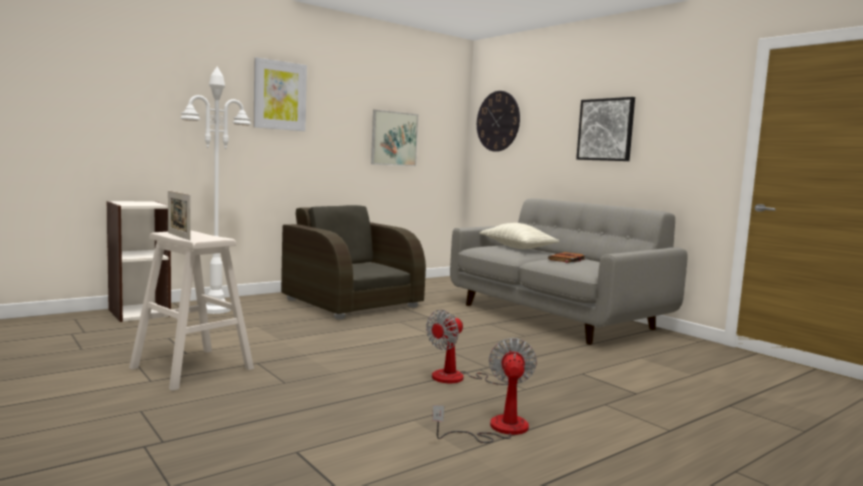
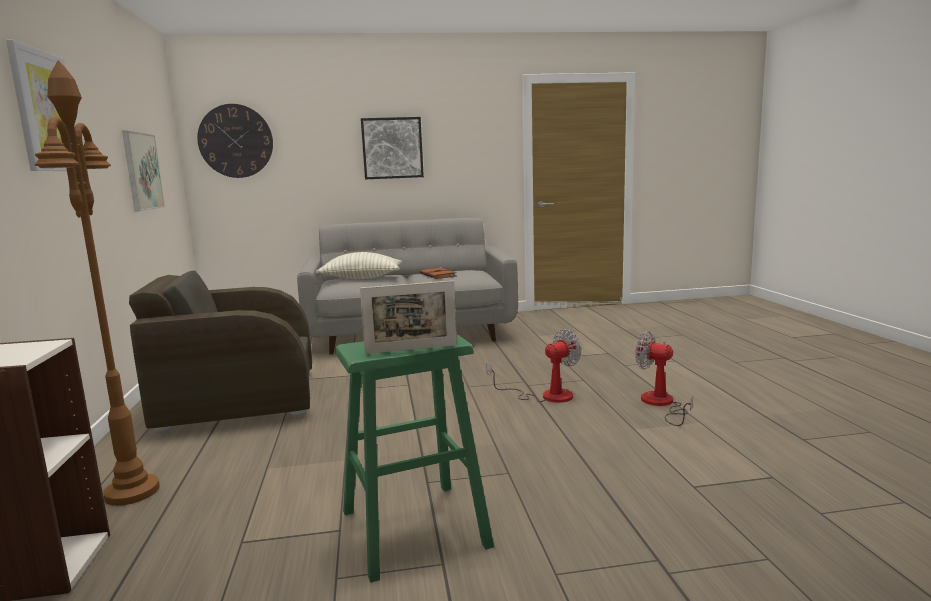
camera: 60 degrees left, 5 degrees up
beige stool [129,231,254,391] -> green stool [335,334,494,583]
white floor lamp [180,67,251,314] -> brown floor lamp [35,60,160,506]
fan [426,310,527,385] -> fan turned 105 degrees counterclockwise [487,329,582,403]

